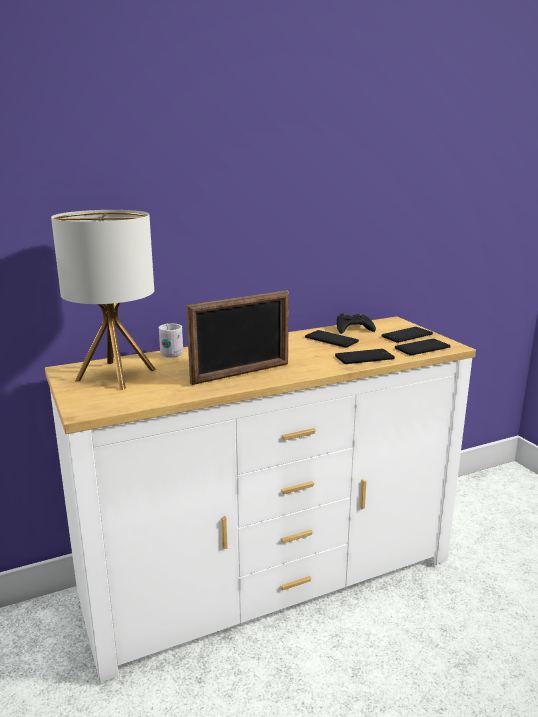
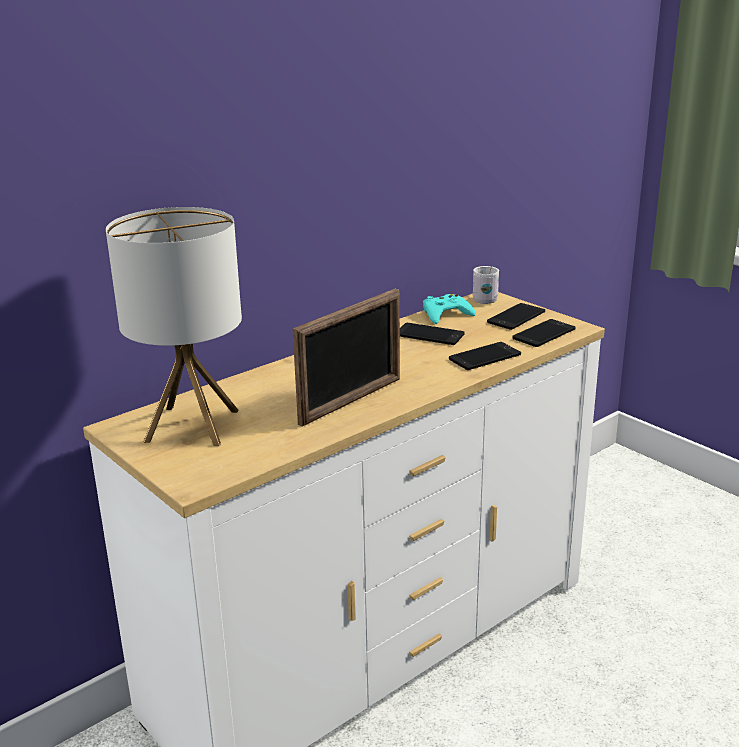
camera: 15 degrees left, 5 degrees up
white mug [158,323,183,358] -> white mug moved to [473,266,499,304]
black game controller [337,314,376,334] -> turquoise game controller [423,294,476,324]

